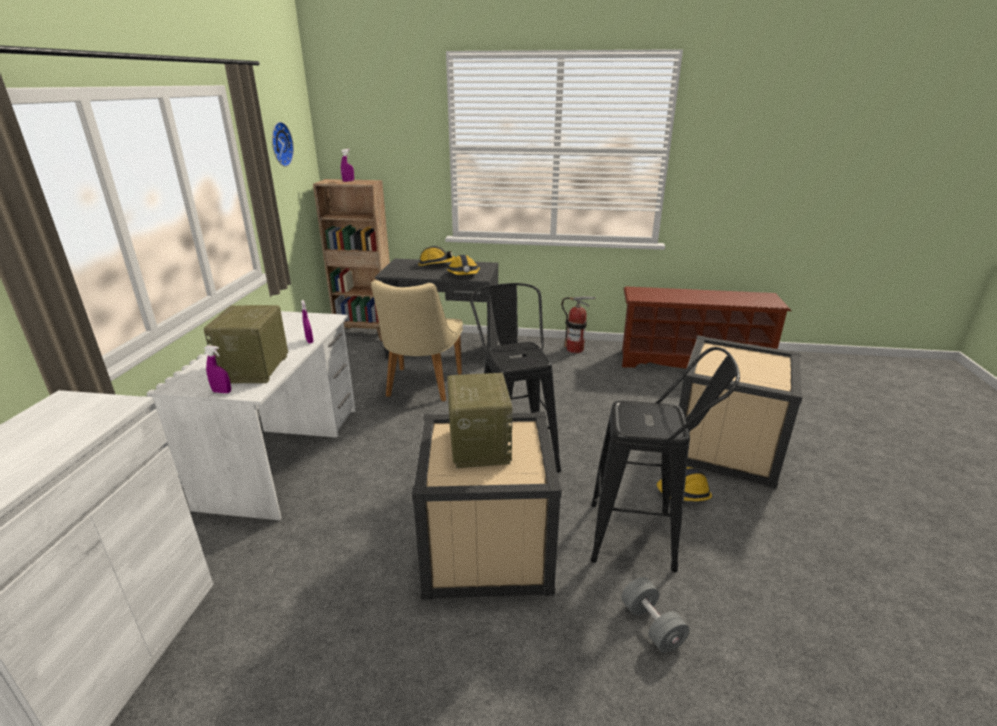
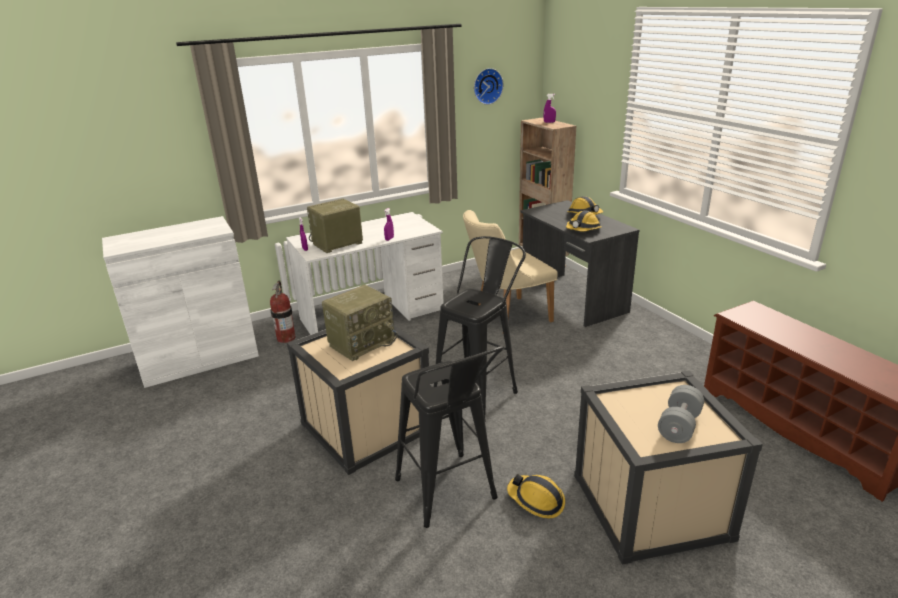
camera: 55 degrees right, 0 degrees up
fire extinguisher [562,296,596,353] -> fire extinguisher moved to [270,280,296,343]
grey dumbbell [622,577,689,653] -> grey dumbbell moved to [658,385,704,443]

